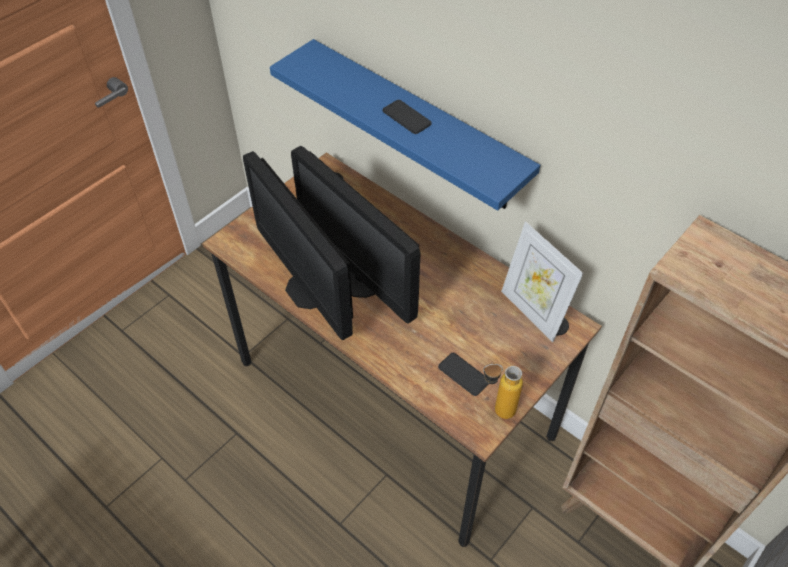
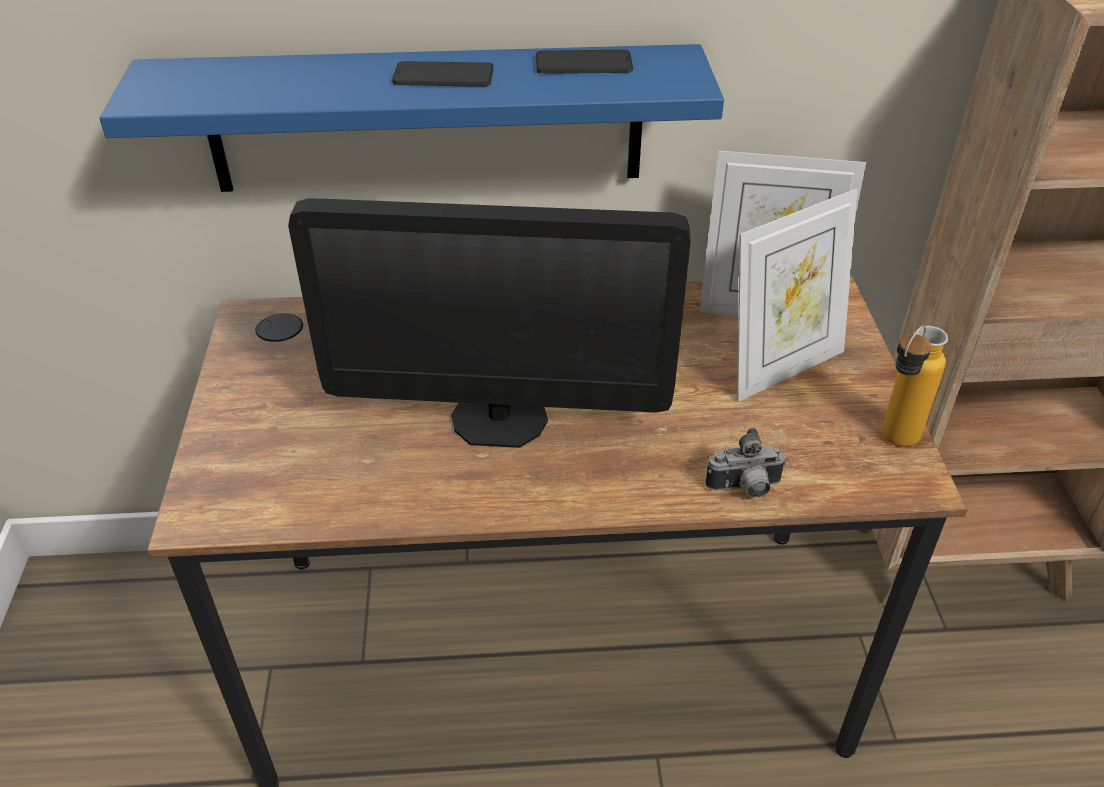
camera: 45 degrees left, 10 degrees down
monitor [243,151,353,341] -> none
phone [438,353,489,396] -> phone moved to [536,50,633,74]
none -> camera [705,428,786,498]
none -> picture frame [737,189,858,402]

